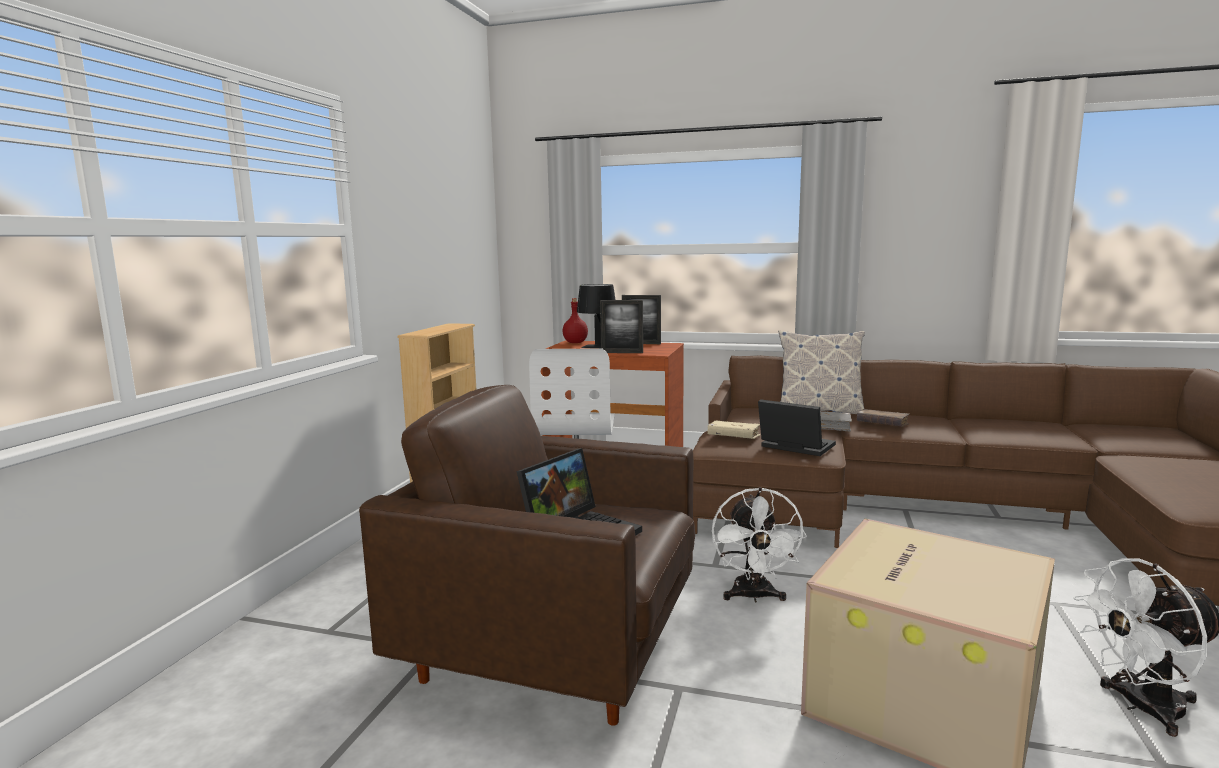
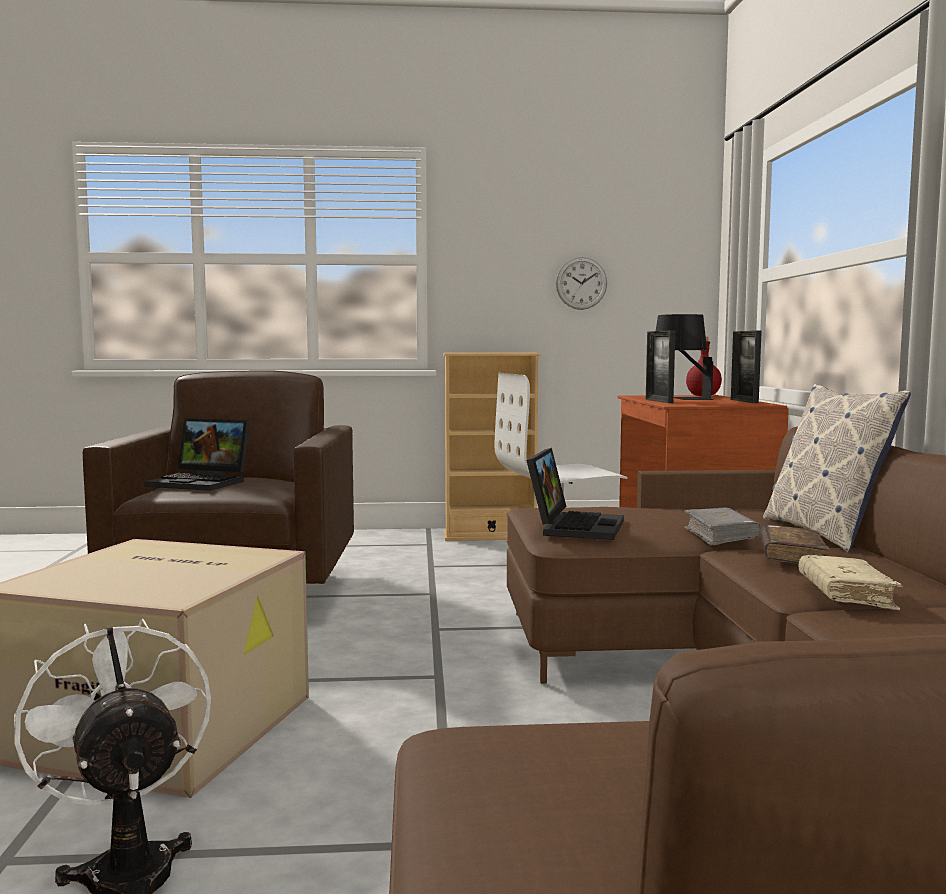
camera: 70 degrees right, 5 degrees down
beige book [708,420,761,439] -> beige book moved to [798,555,903,610]
white fan [712,487,807,603] -> none
none -> wall clock [556,257,607,310]

